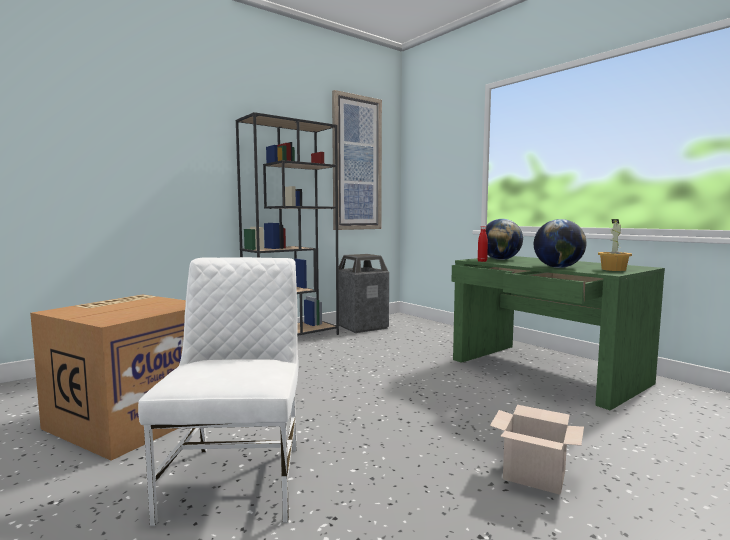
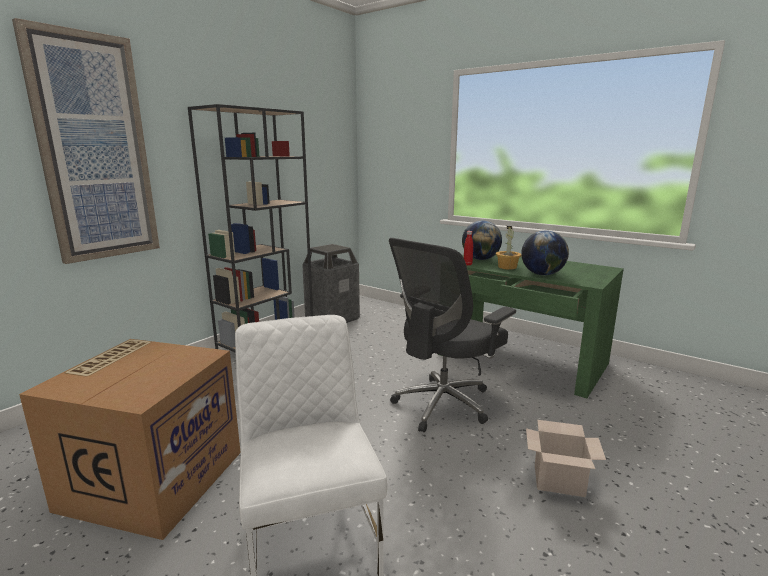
camera: 15 degrees left, 10 degrees up
picture [332,90,382,230] -> picture moved to [12,18,160,264]
potted plant [598,219,632,271] -> potted plant moved to [496,226,521,270]
none -> office chair [389,238,516,433]

